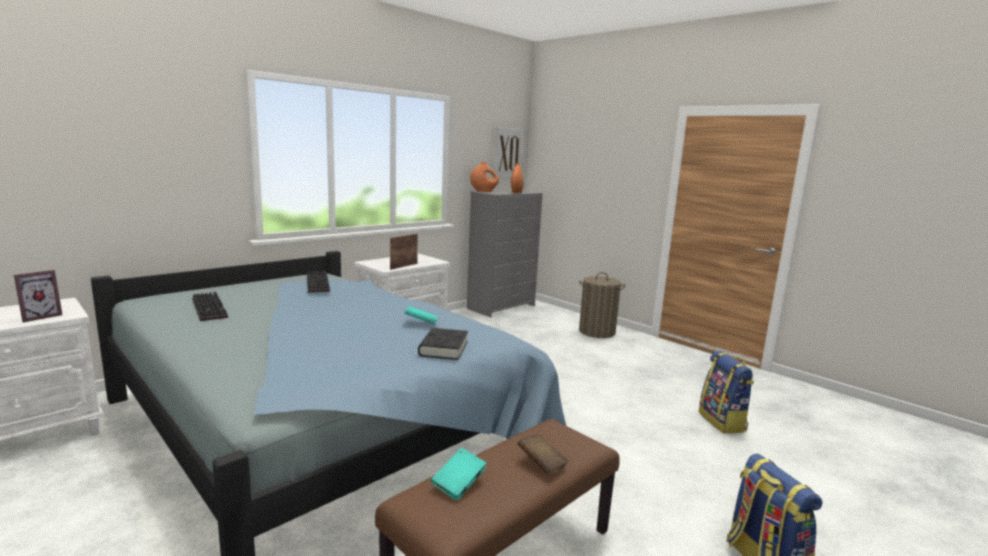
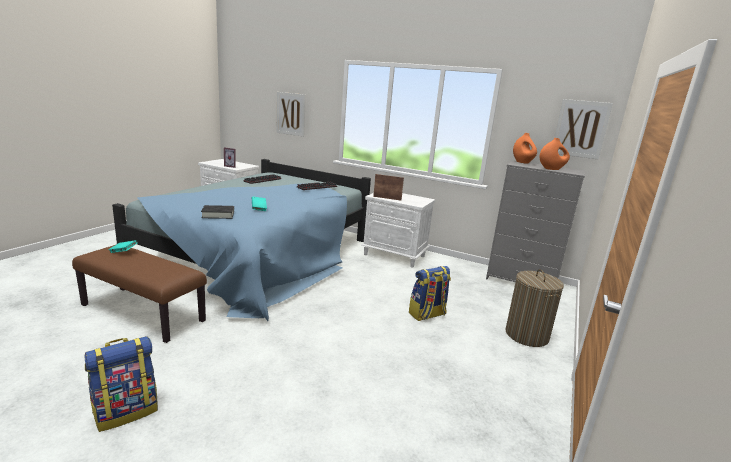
camera: 70 degrees right, 5 degrees up
brown book [517,433,568,474] -> none
backpack [699,351,754,433] -> backpack moved to [409,266,451,321]
none -> picture [277,92,306,137]

